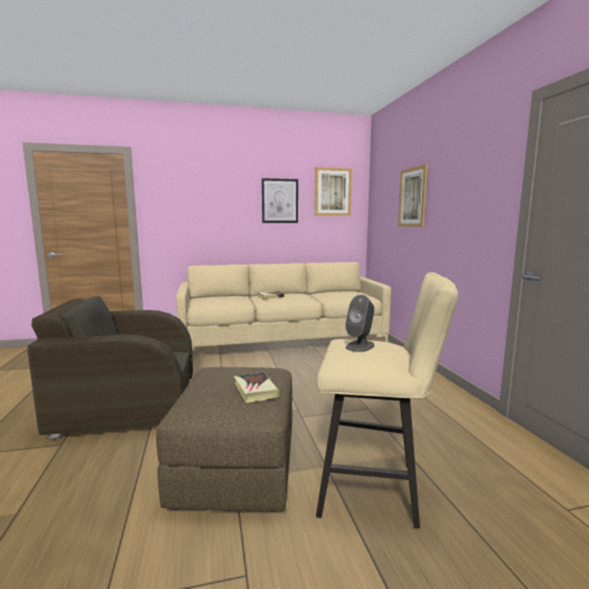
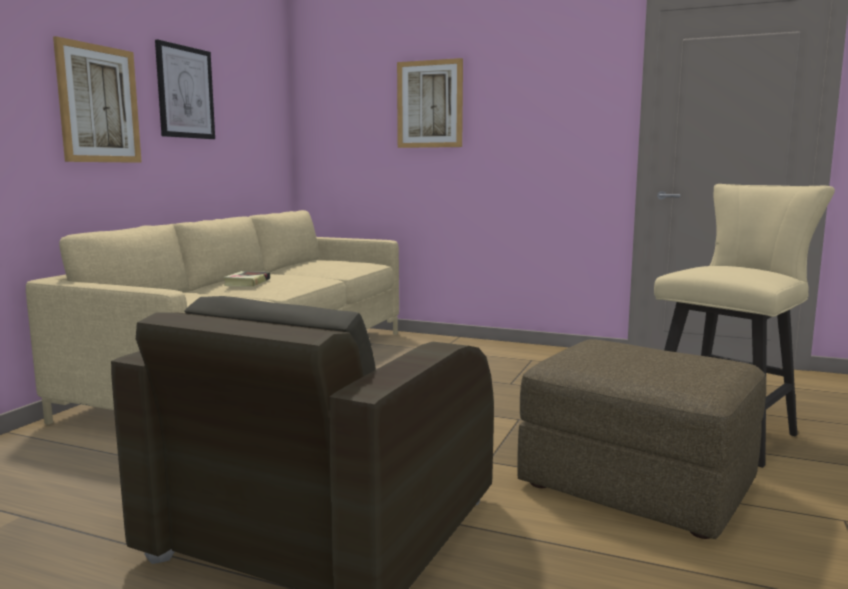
camera: 55 degrees left, 0 degrees up
book [234,372,280,403] -> none
picture [315,167,352,216] -> picture moved to [53,36,142,163]
grey speaker [345,295,375,352] -> none

